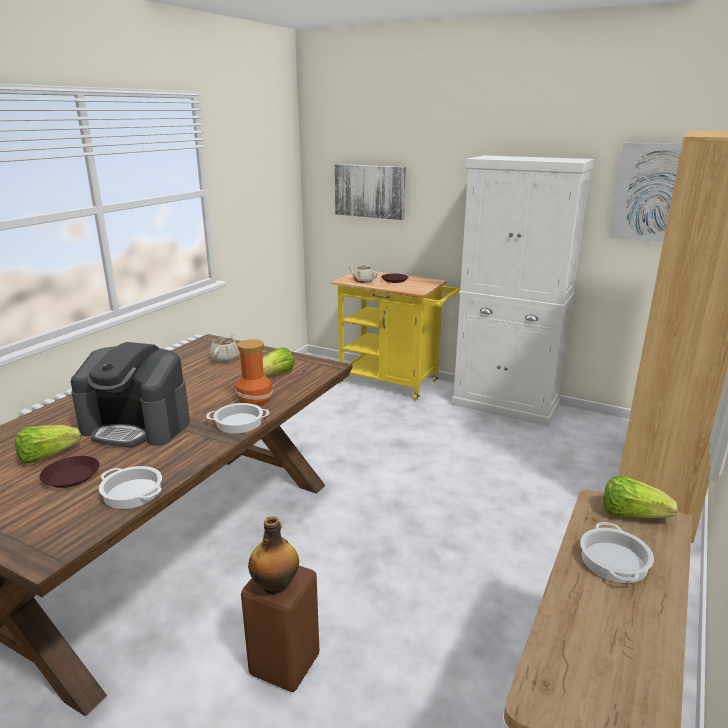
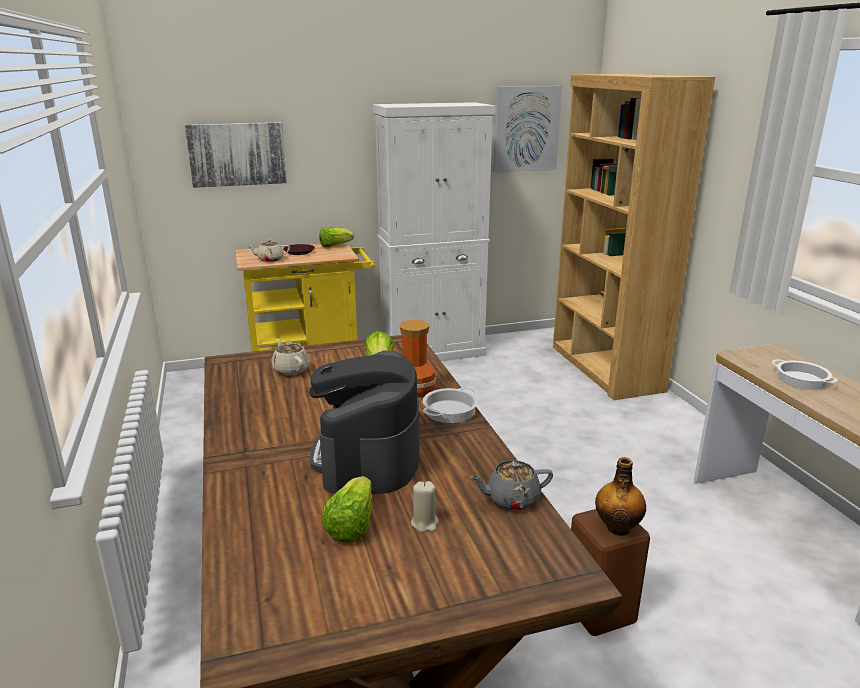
camera: 45 degrees left, 0 degrees up
brown plate [39,456,100,488] -> beige candle [411,481,439,532]
coffee machine [71,342,190,448] -> coffee machine turned 120 degrees clockwise [309,351,419,494]
cooking pot [99,466,162,509] -> grey teapot [470,460,553,510]
lettuce [603,475,678,518] -> lettuce moved to [319,227,354,247]

